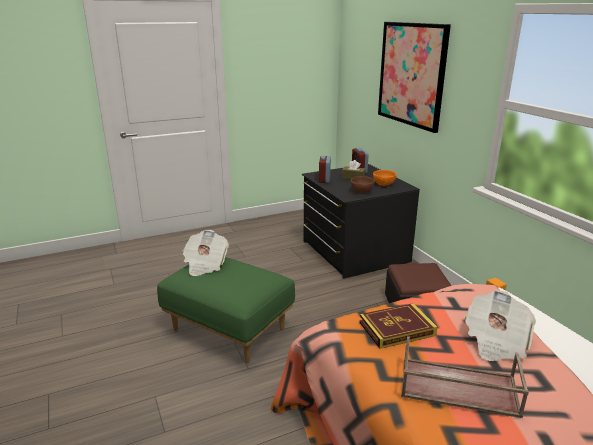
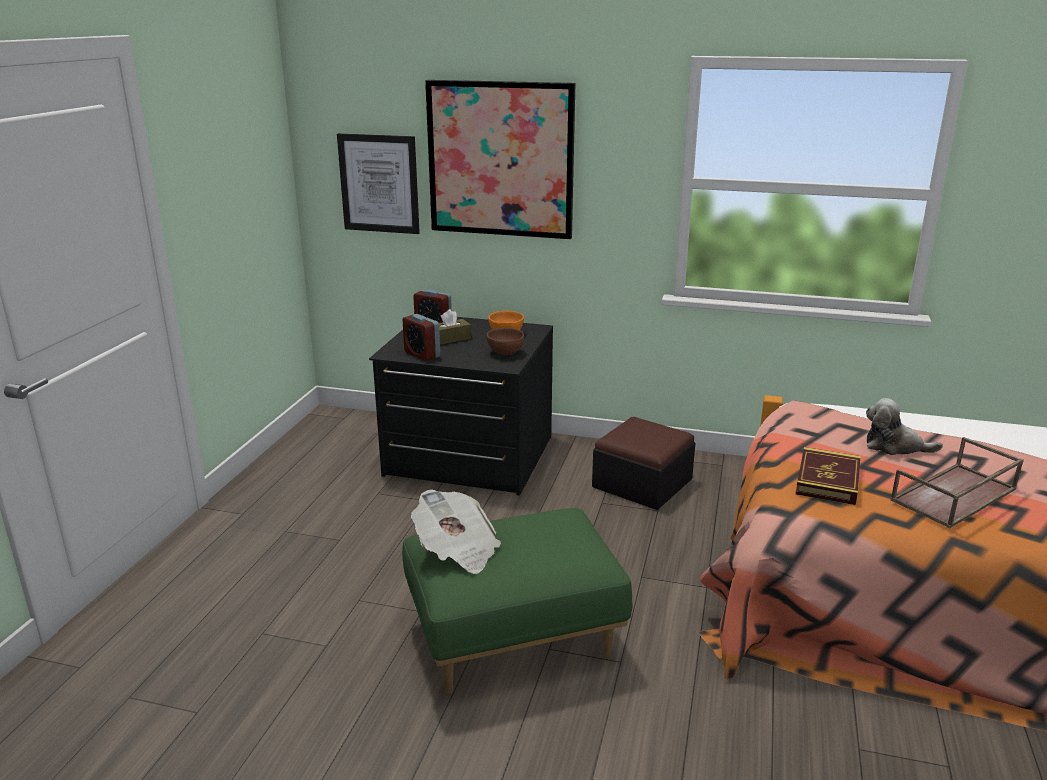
camera: 50 degrees left, 0 degrees up
newspaper [464,290,536,361] -> plush toy [866,398,943,455]
none -> picture [337,133,420,234]

